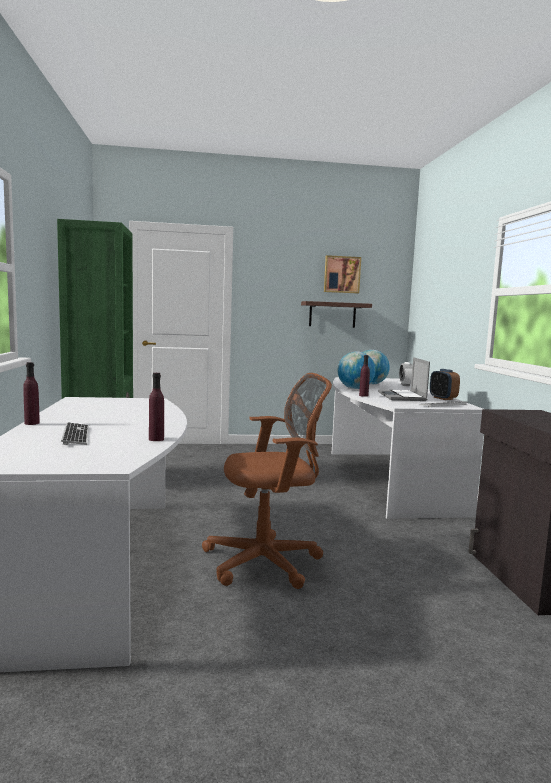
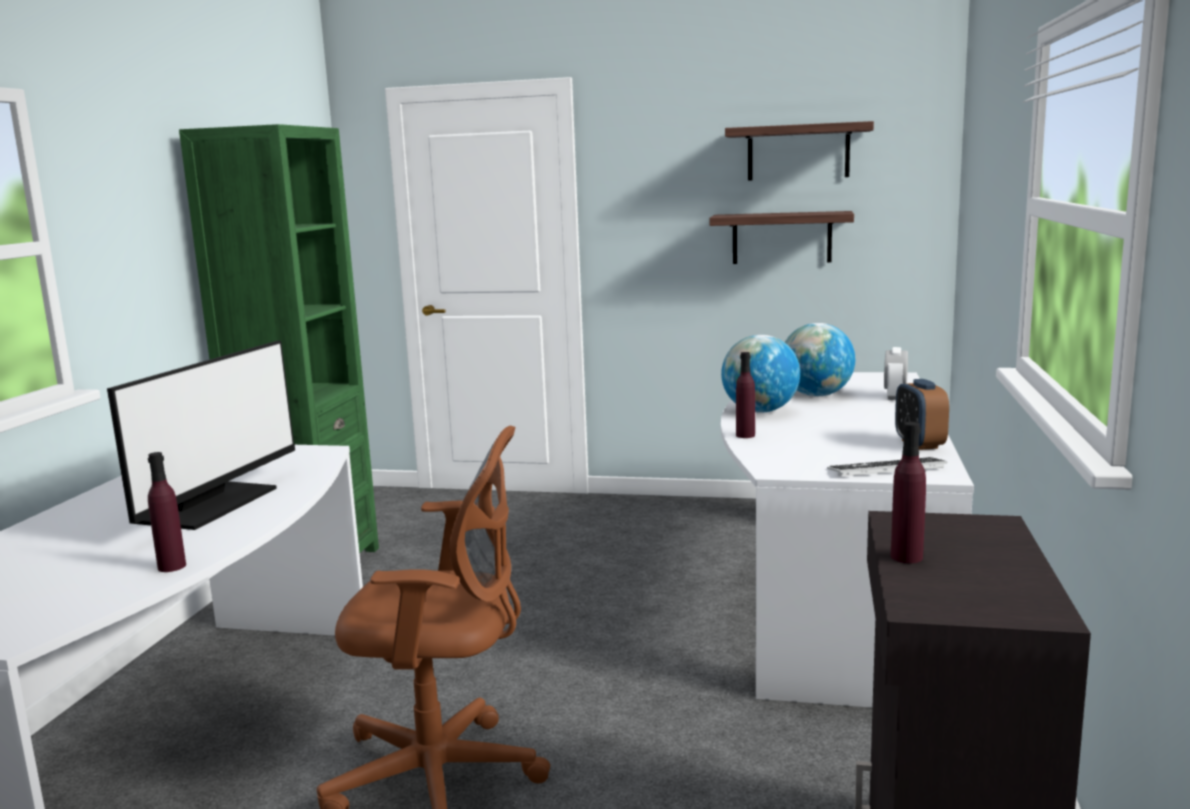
camera: 20 degrees right, 5 degrees up
purple bottle [23,362,40,425] -> purple bottle moved to [890,422,926,563]
keyboard [61,422,89,445] -> none
picture [324,255,361,293] -> shelf [725,121,874,181]
laptop [378,357,430,401] -> none
none -> monitor [107,341,295,530]

